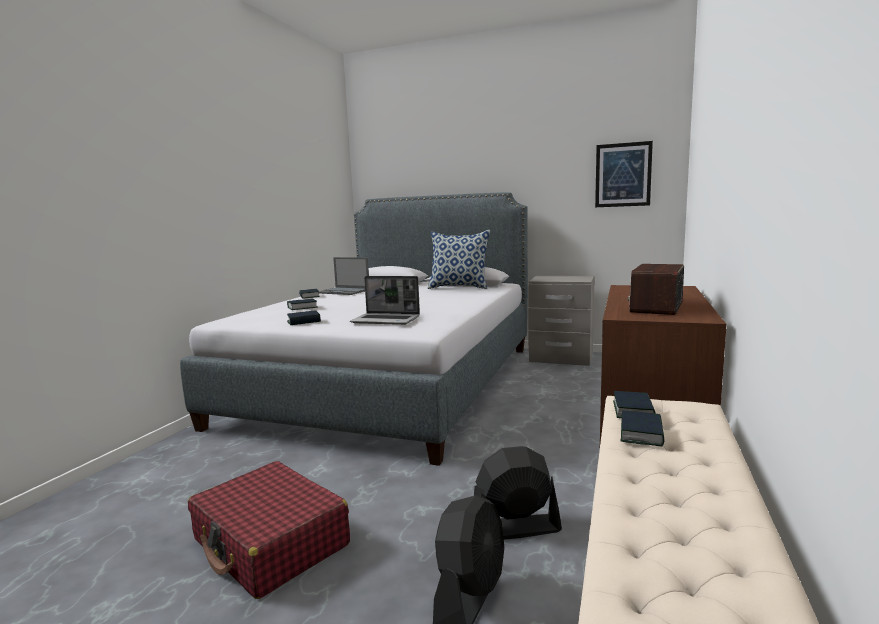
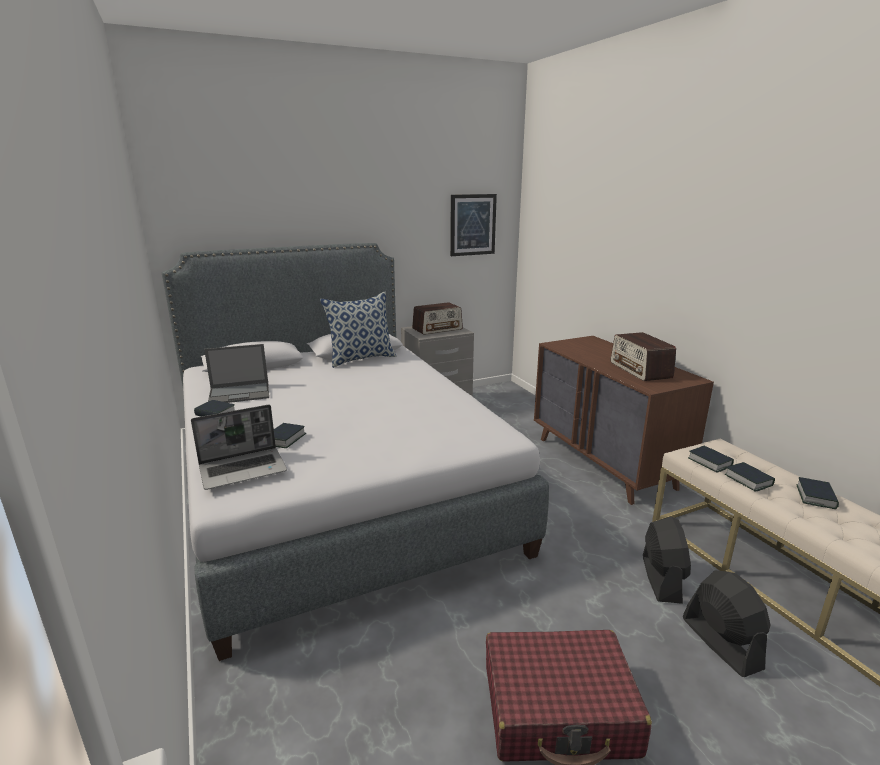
camera: 45 degrees left, 10 degrees up
book [287,310,321,325] -> book moved to [796,477,839,509]
laptop [350,276,420,325] -> laptop moved to [191,405,287,490]
black fan [474,446,562,540] -> black fan turned 150 degrees clockwise [643,517,691,604]
none -> radio [412,302,463,335]

